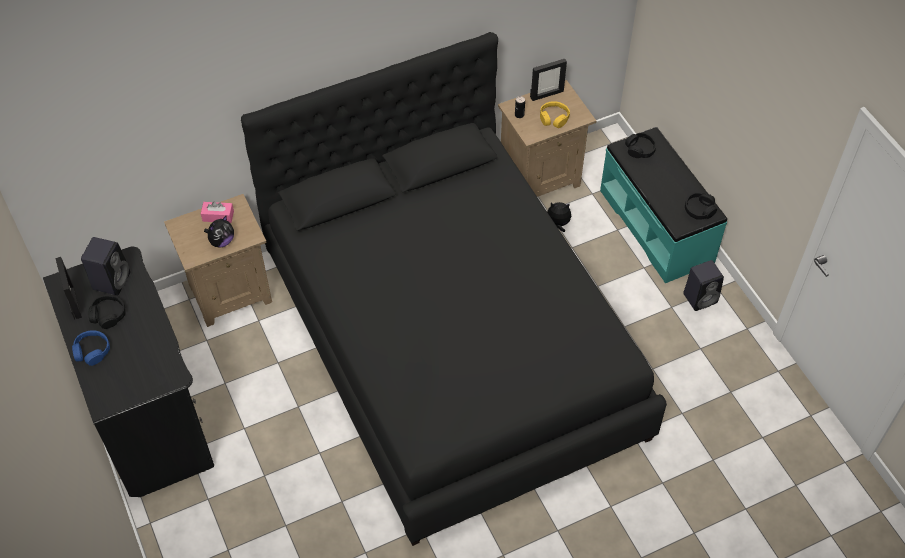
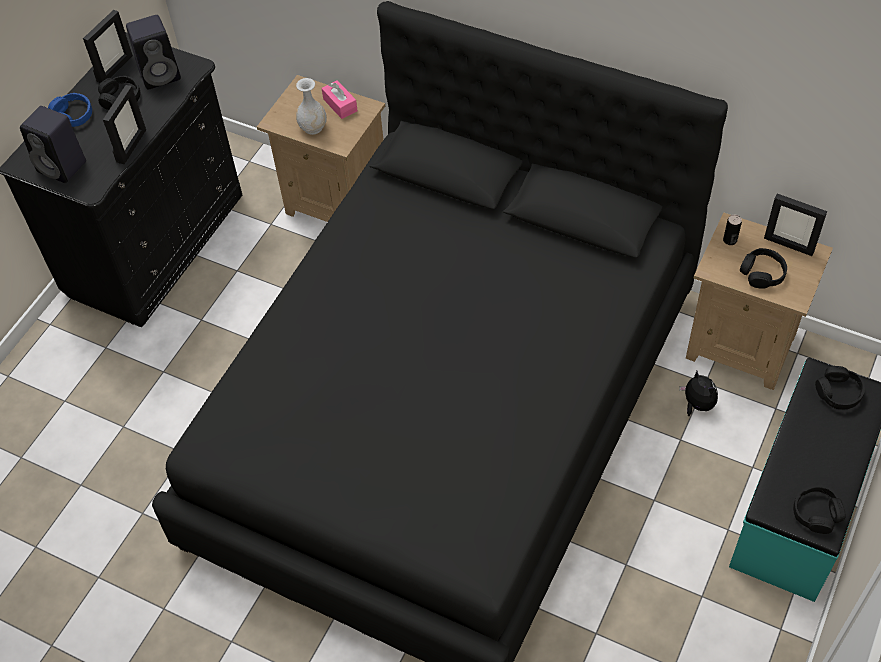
camera: 55 degrees right, 0 degrees up
plush toy [204,216,234,248] -> white vase [296,78,327,135]
yellow headphones [540,101,570,128] -> black headphones [740,248,787,289]
black speaker [683,260,724,311] -> black speaker moved to [20,106,86,183]
none -> picture frame [103,85,146,164]

